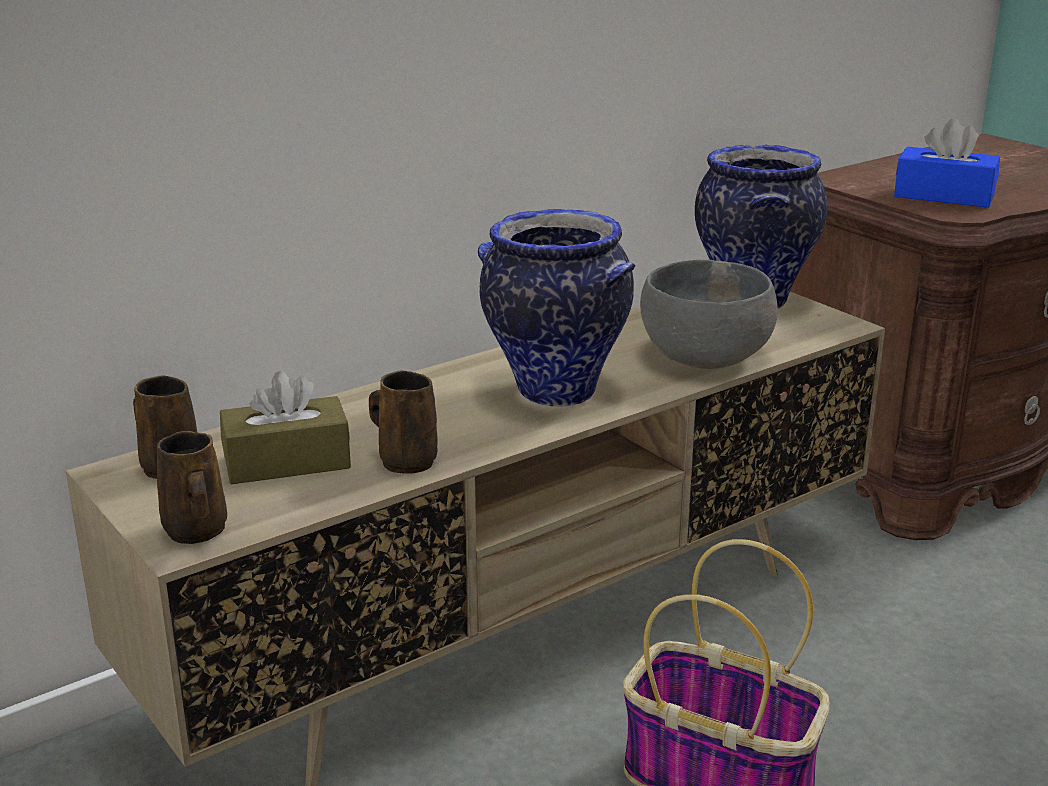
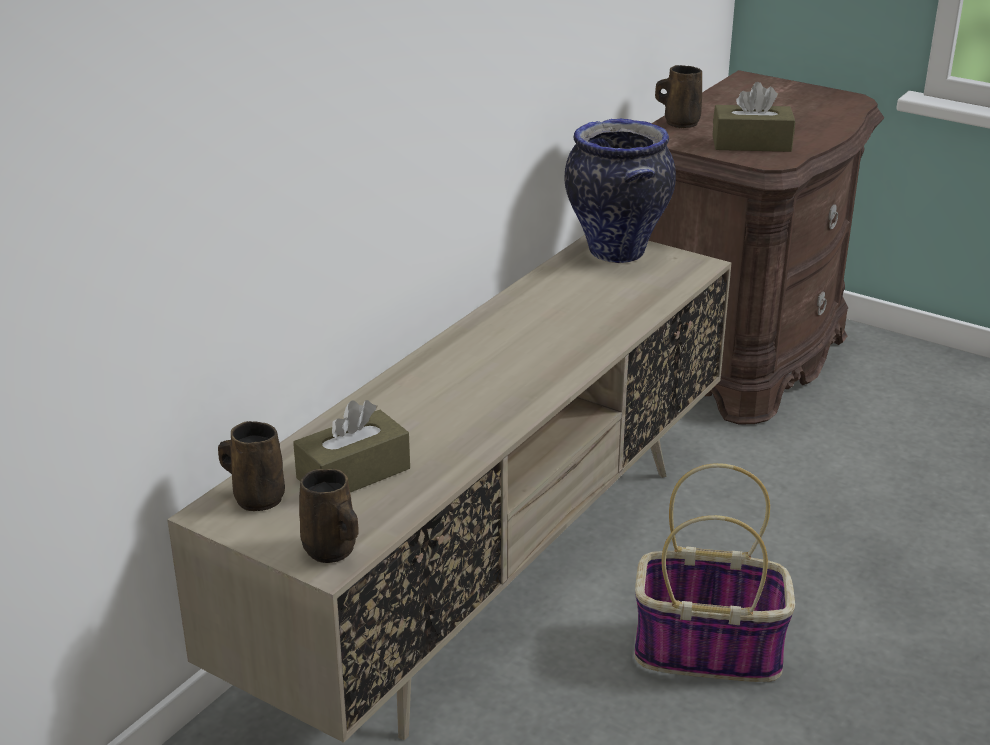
camera: 20 degrees left, 5 degrees up
brown mug [369,371,438,474] -> brown mug moved to [655,65,702,128]
vase [478,209,635,407] -> none
grey bowl [640,260,778,369] -> none
blue tissue box [894,118,1000,208] -> brown tissue box [712,82,795,152]

